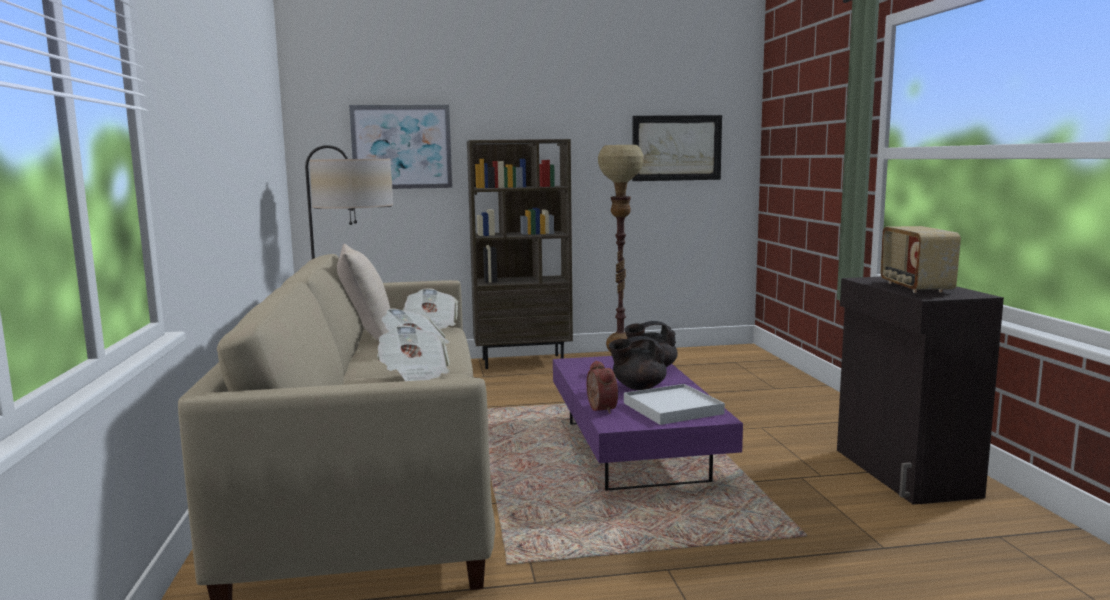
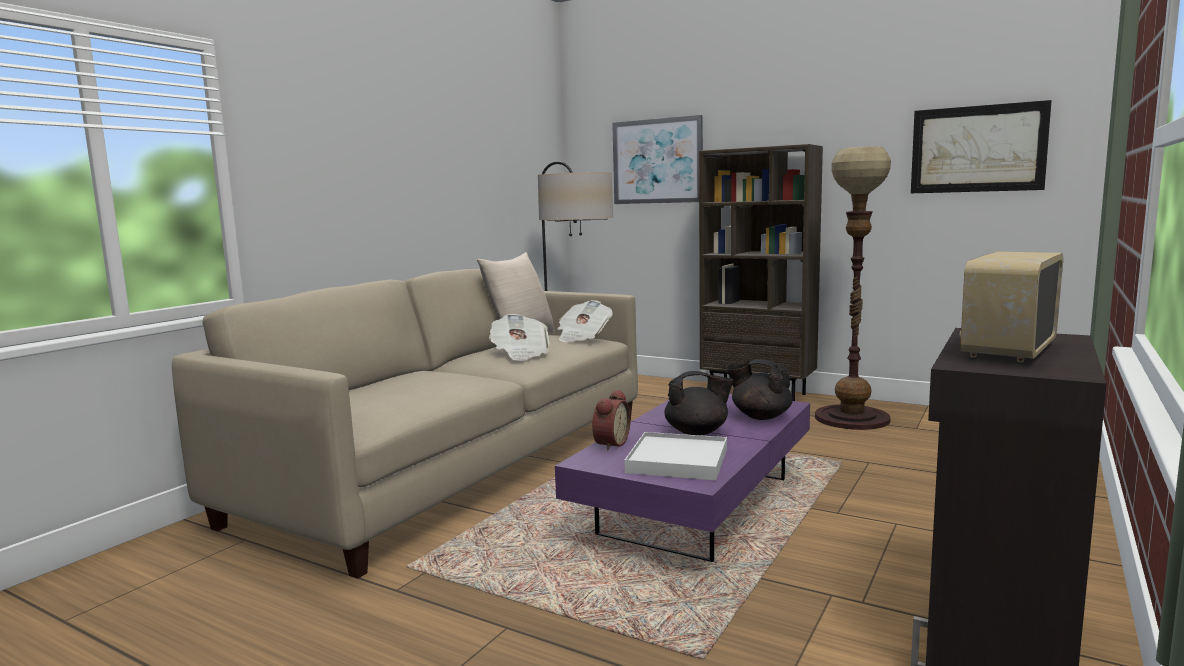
camera: 40 degrees right, 0 degrees up
newspaper [377,325,450,381] -> none
black teapot [609,336,667,390] -> black teapot turned 150 degrees clockwise [664,371,734,435]

